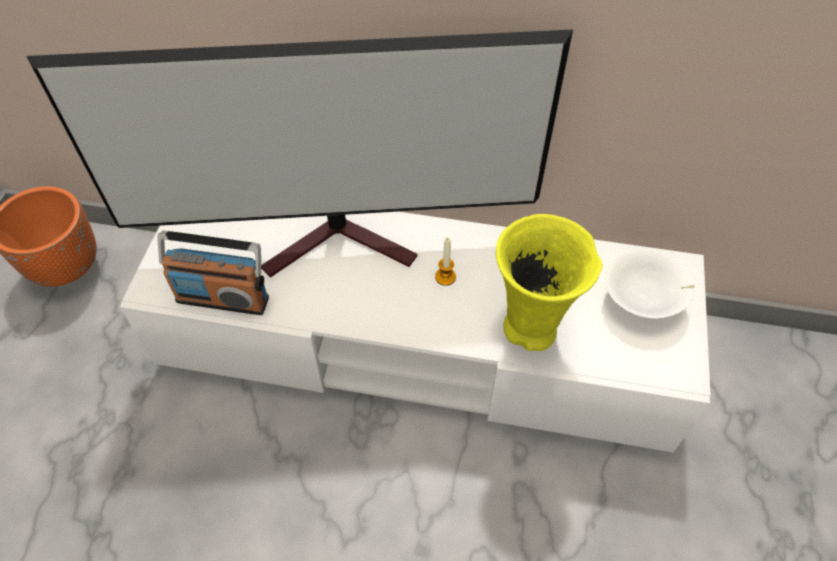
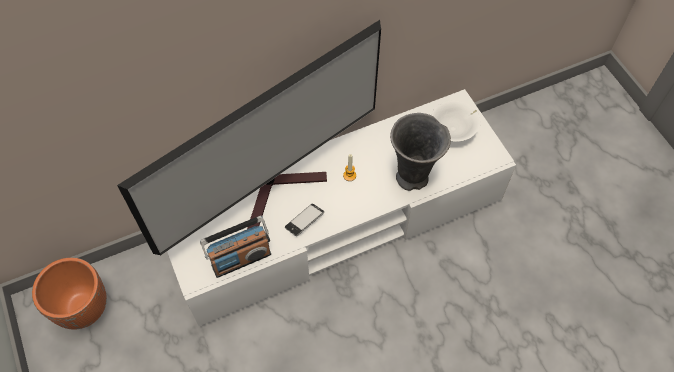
camera: 35 degrees left, 5 degrees up
yellow vase [496,214,602,351] -> grey vase [390,113,451,191]
none -> phone [285,204,324,236]

